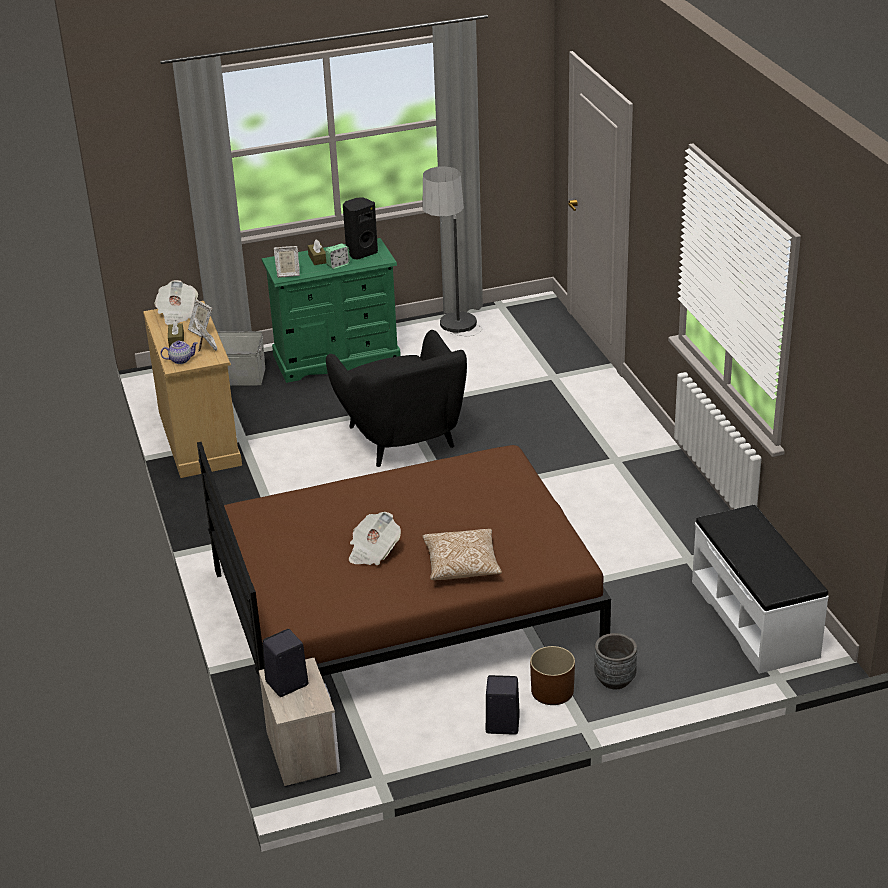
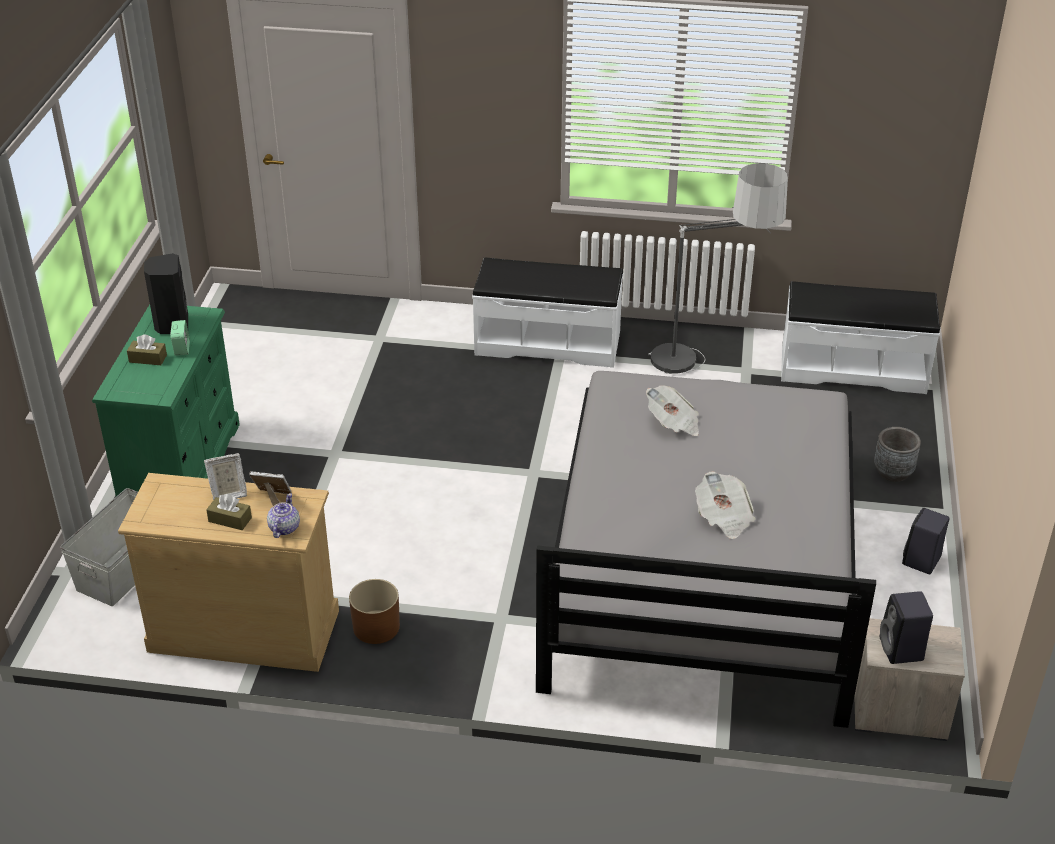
camera: 65 degrees left, 5 degrees up
newspaper [154,280,198,325] -> newspaper moved to [646,385,699,436]
brown bed [197,442,611,716] -> grey bed [536,371,876,728]
picture frame [274,246,300,278] -> none
black armchair [326,330,467,467] -> none
floor lamp [422,166,482,336] -> floor lamp moved to [649,163,788,374]
pillow [423,529,502,580] -> none
brown planter [530,646,575,705] -> brown planter moved to [349,579,400,644]
none -> white bench [472,257,623,368]

